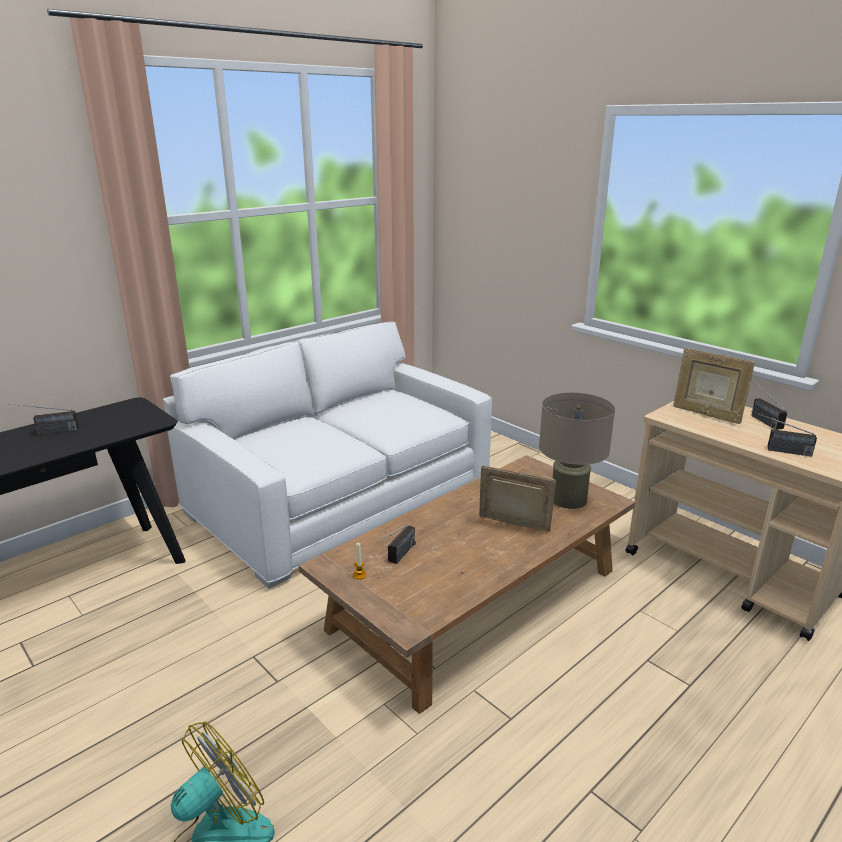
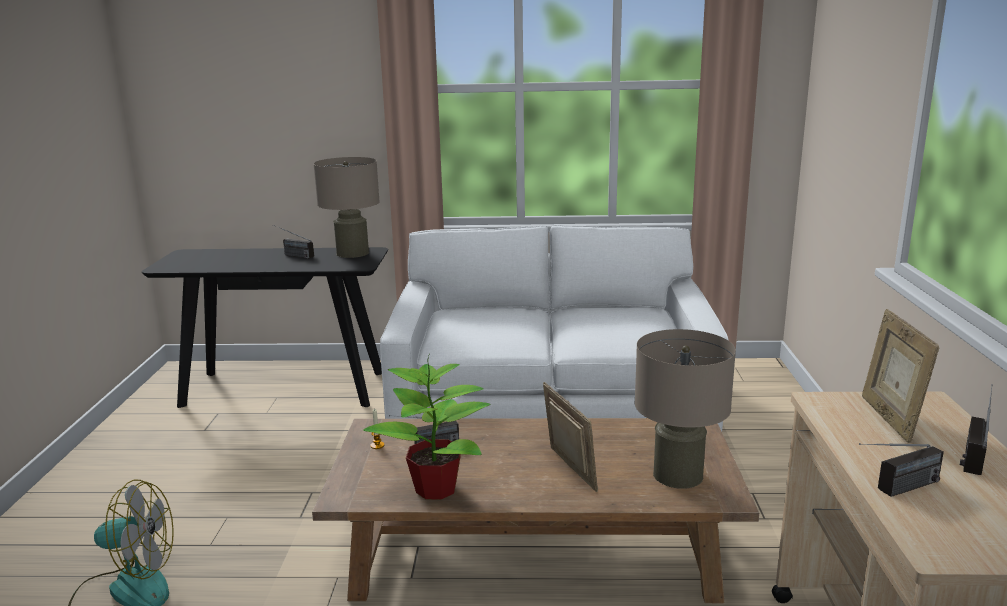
camera: 45 degrees right, 5 degrees down
radio [751,411,817,457] -> radio turned 90 degrees counterclockwise [859,443,944,497]
none -> beige table lamp [313,157,380,258]
none -> potted plant [363,356,490,500]

